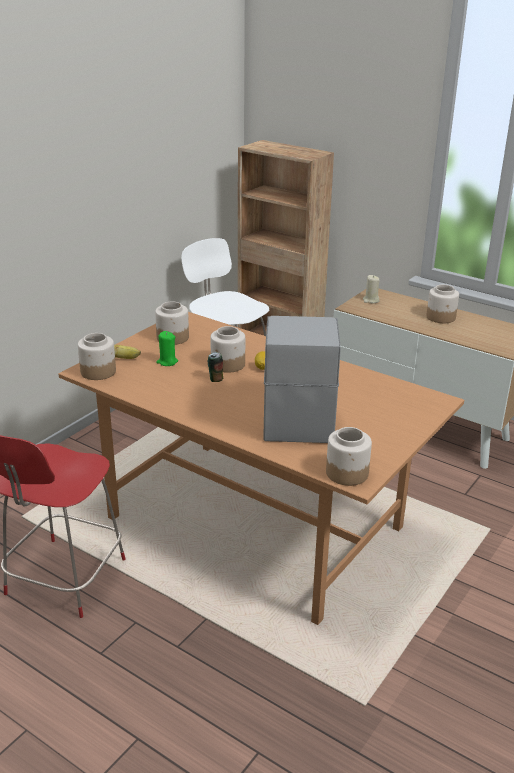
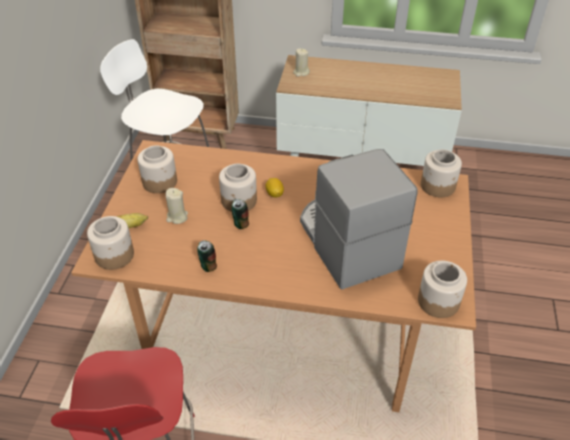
camera: 25 degrees left, 15 degrees up
green candle [156,331,178,366] -> beige candle [166,188,188,224]
jar [426,285,459,323] -> jar moved to [421,149,462,197]
none -> can [197,240,217,272]

